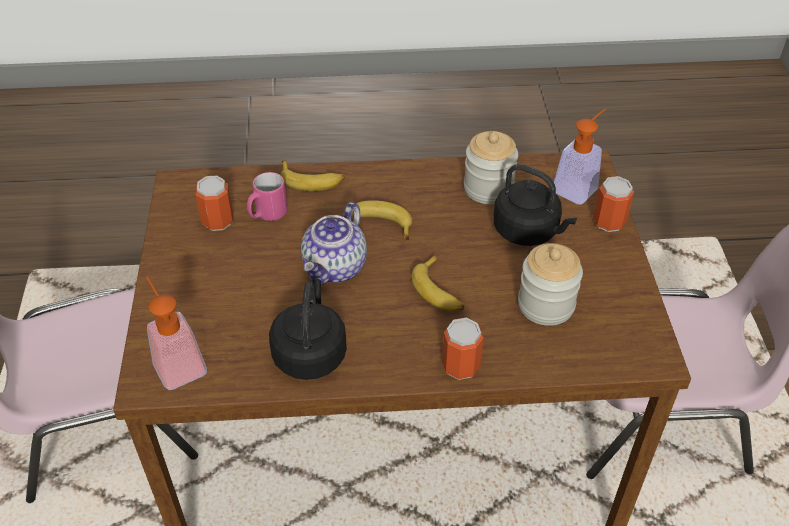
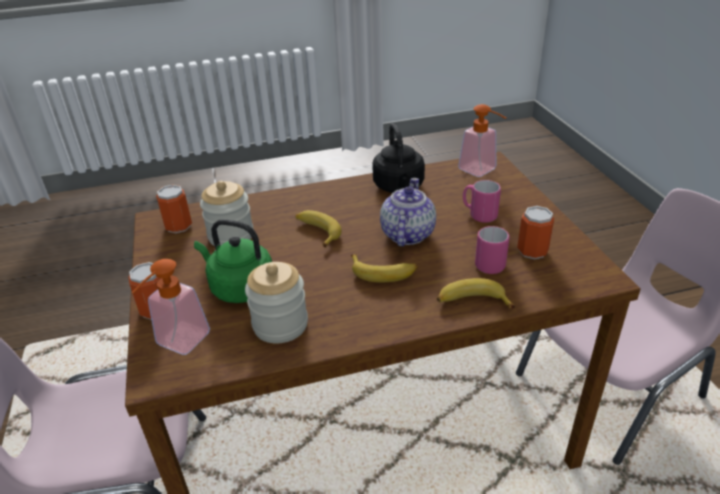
camera: 170 degrees right, 10 degrees down
can [442,318,484,380] -> can moved to [156,185,192,233]
black kettle [493,164,577,246] -> green kettle [194,219,272,303]
none -> pink mug [463,180,501,223]

